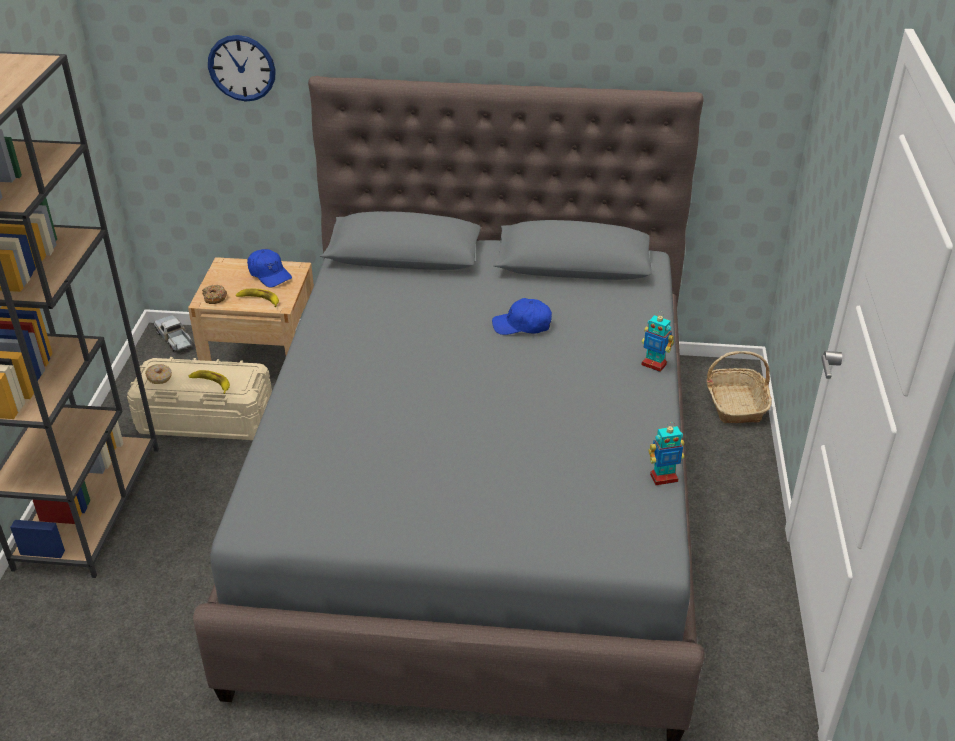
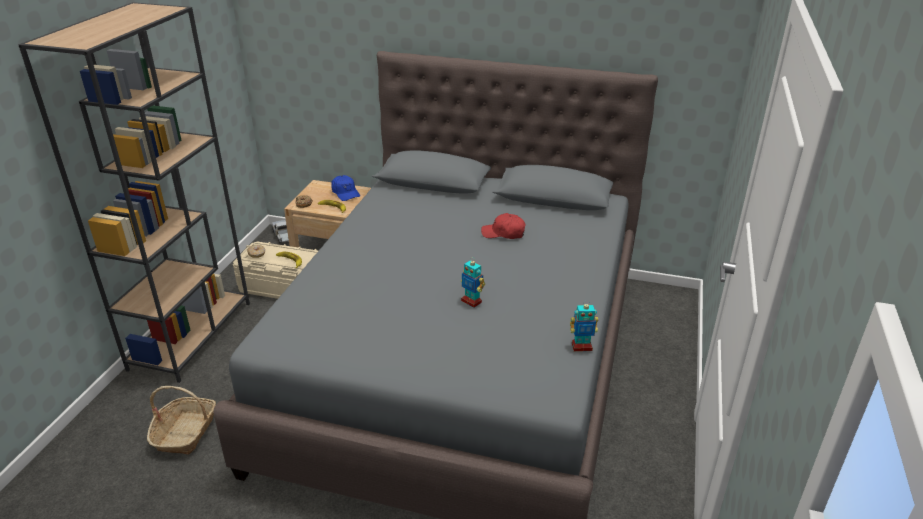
camera: 10 degrees right, 5 degrees down
wall clock [208,35,276,102] -> none
blue cap [492,298,552,335] -> red cap [481,213,525,239]
toy robot [641,311,674,372] -> toy robot moved to [461,259,485,308]
basket [707,351,772,423] -> basket moved to [147,386,216,455]

